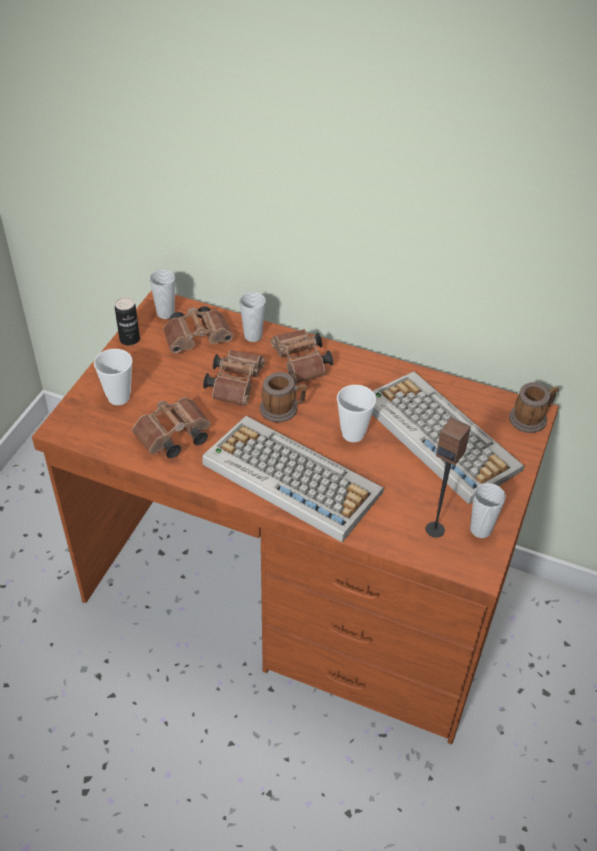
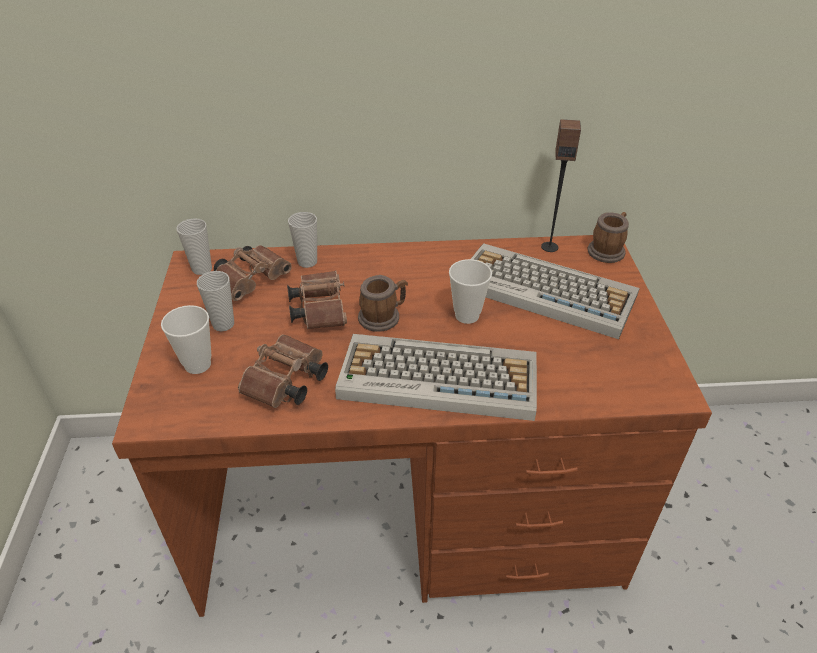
camera: 25 degrees left, 5 degrees down
can [115,297,140,345] -> none
brown binoculars [271,329,333,384] -> none
speaker [426,417,471,537] -> speaker moved to [541,119,581,252]
cup [470,483,506,538] -> cup moved to [197,271,234,331]

